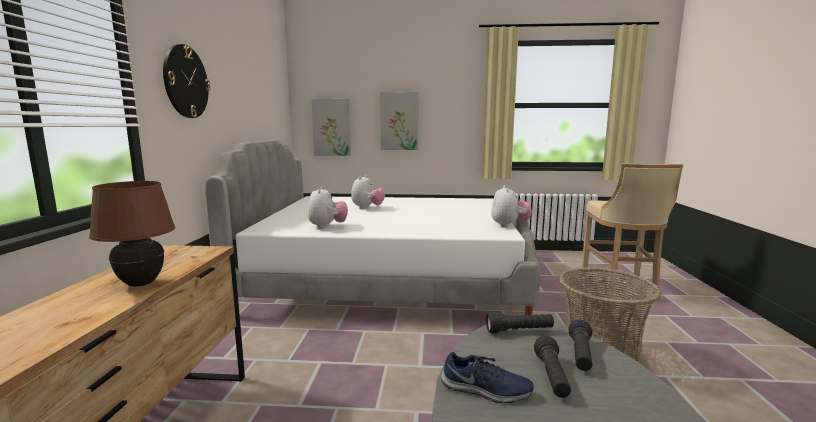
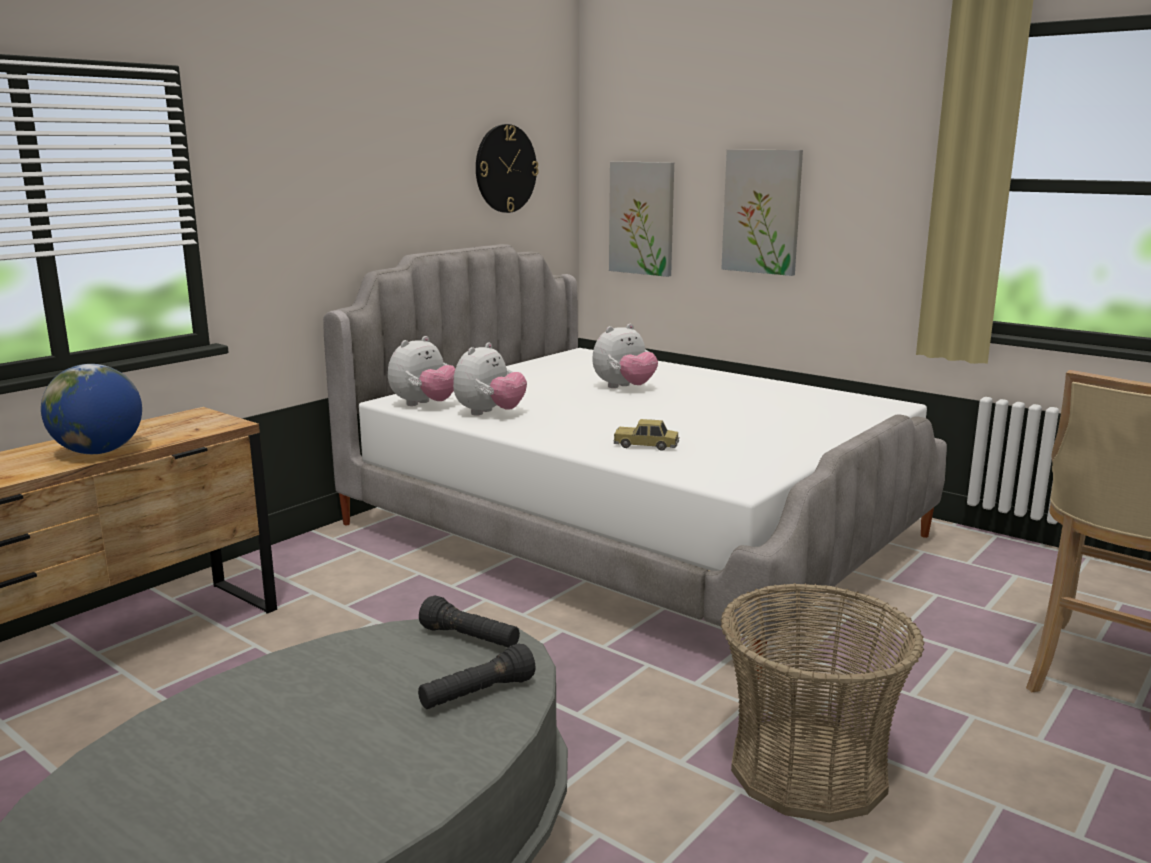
camera: 35 degrees right, 5 degrees up
brown table lamp [89,181,175,287] -> globe [41,364,142,454]
wall clock [163,44,210,118] -> wall clock moved to [476,124,539,213]
blue shoe [441,352,533,403] -> none
plush toy [491,186,532,227] -> plush toy moved to [388,336,456,406]
black flashlight [534,336,571,398] -> none
none -> toy car [614,419,680,451]

